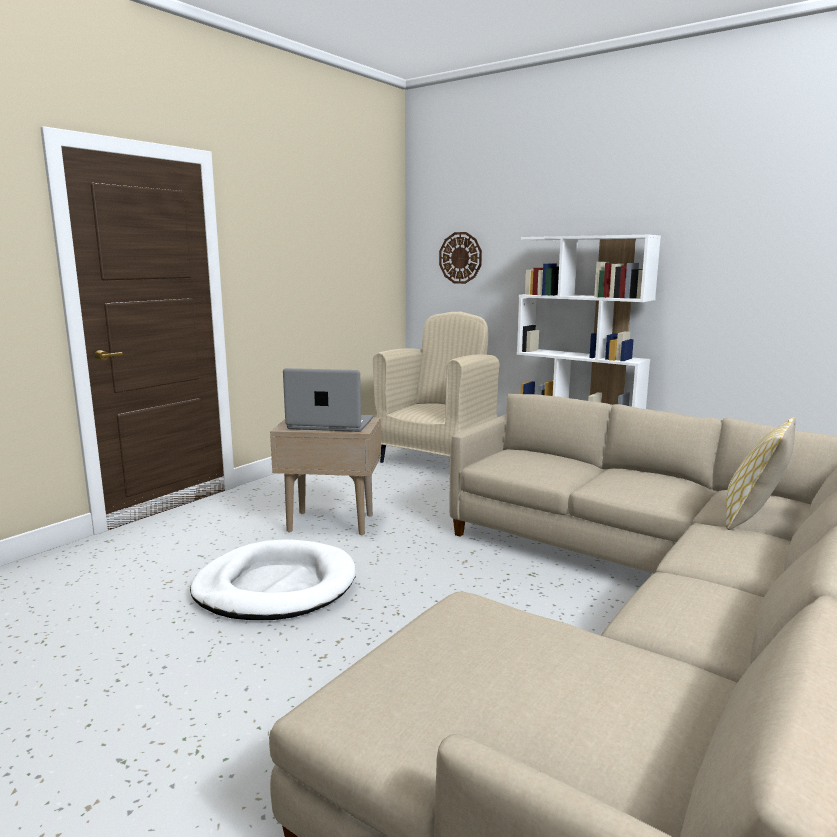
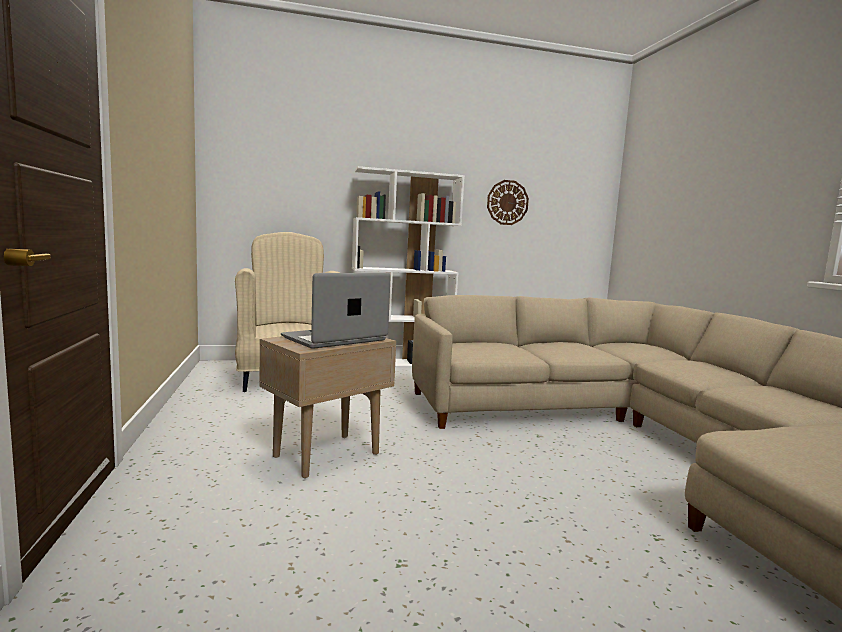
camera: 50 degrees left, 5 degrees down
white dog bed [190,539,356,620] -> none
wall clock [439,232,482,284] -> wall clock moved to [487,180,529,225]
pillow [726,417,796,530] -> none

